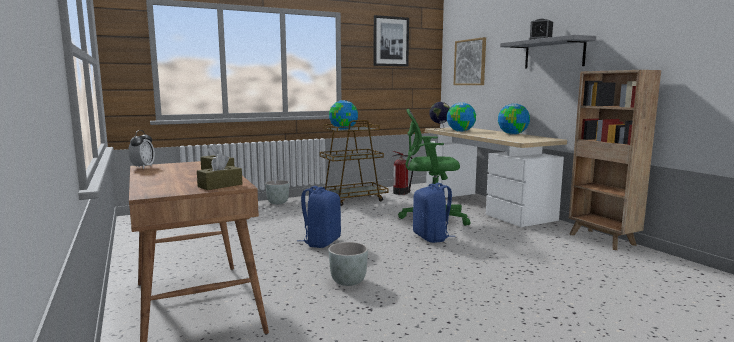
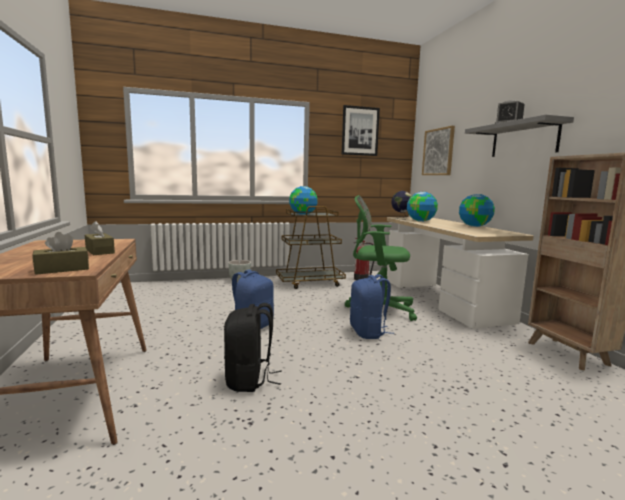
camera: 10 degrees right, 0 degrees up
alarm clock [128,130,155,169] -> none
grey planter [328,242,368,286] -> black backpack [224,303,282,392]

